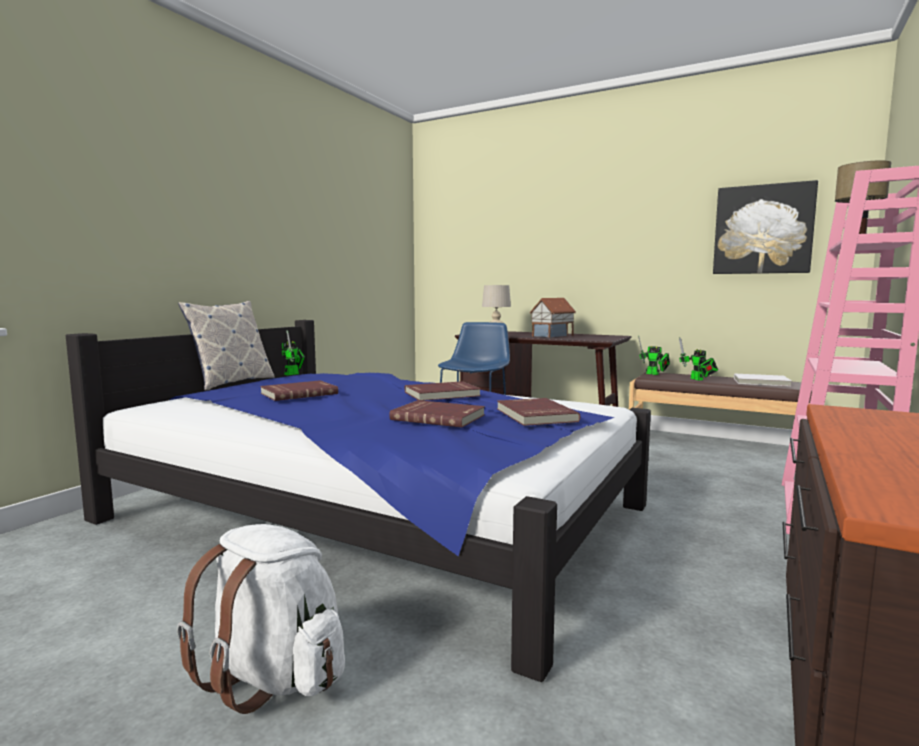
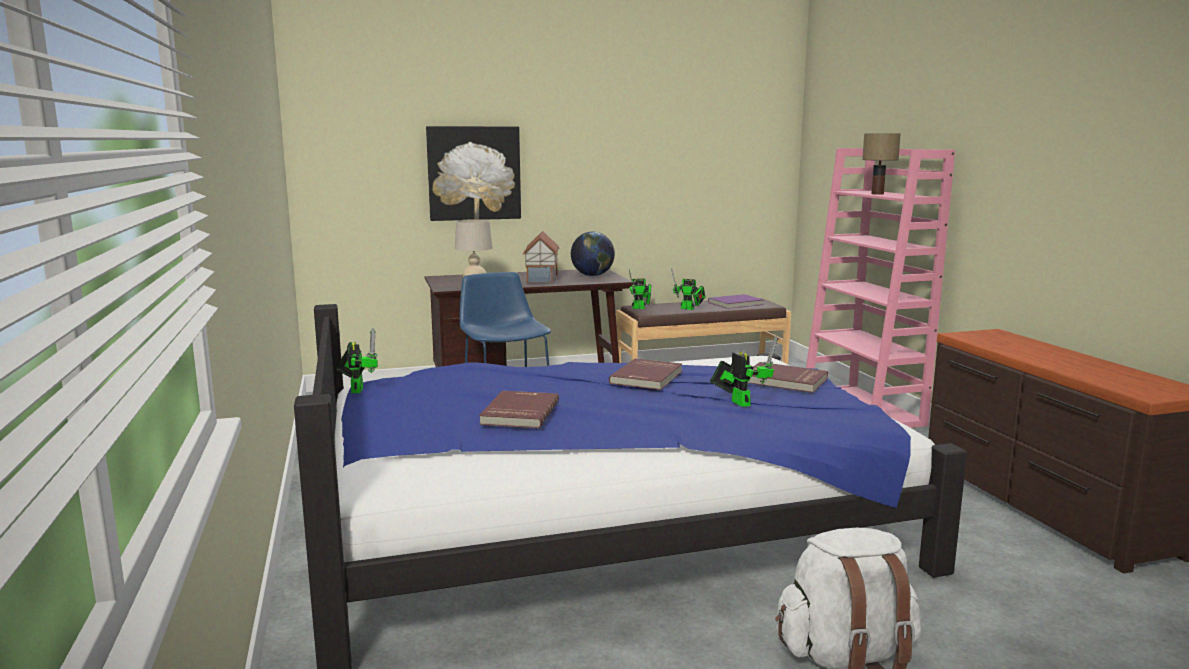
camera: 45 degrees left, 5 degrees up
pillow [178,301,275,390] -> none
red book [389,400,485,428] -> toy robot [710,336,778,407]
picture [713,180,818,274] -> picture moved to [426,126,521,221]
white book [734,374,792,386] -> purple book [708,294,763,309]
none -> globe [571,232,615,276]

